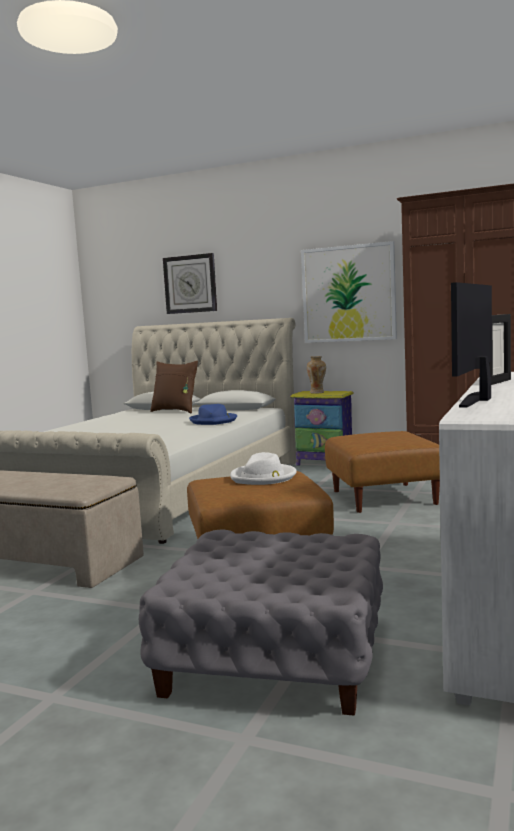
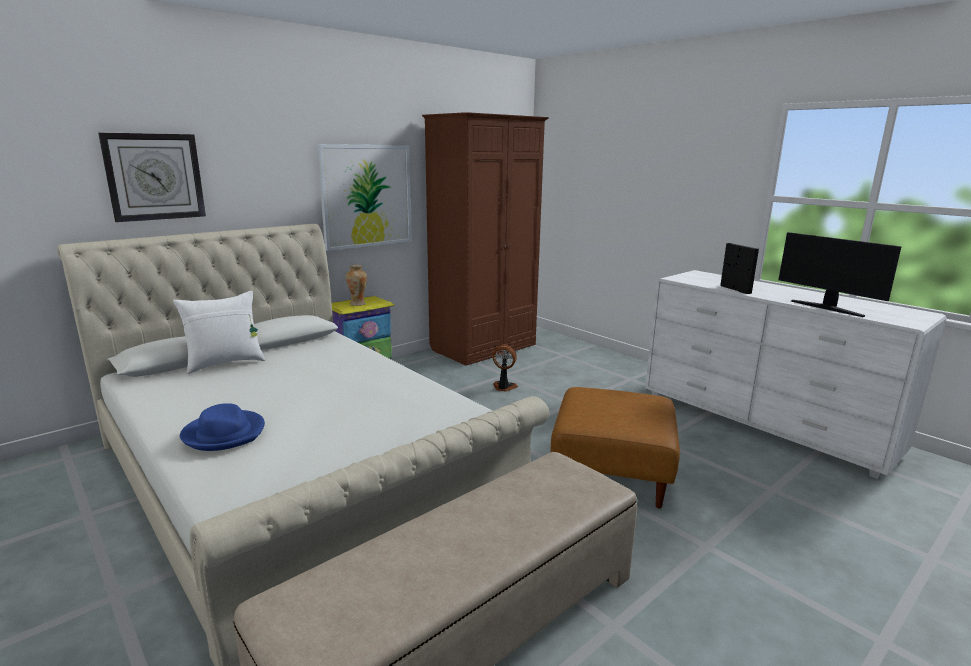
camera: 65 degrees left, 10 degrees up
grey ottoman [139,530,383,716] -> none
brown pillow [150,361,198,413] -> white pillow [173,291,265,374]
blue hat [189,404,237,425] -> blue hat moved to [180,403,265,451]
white hat [230,452,297,485] -> none
brown ottoman [325,431,440,513] -> fan [493,345,518,392]

